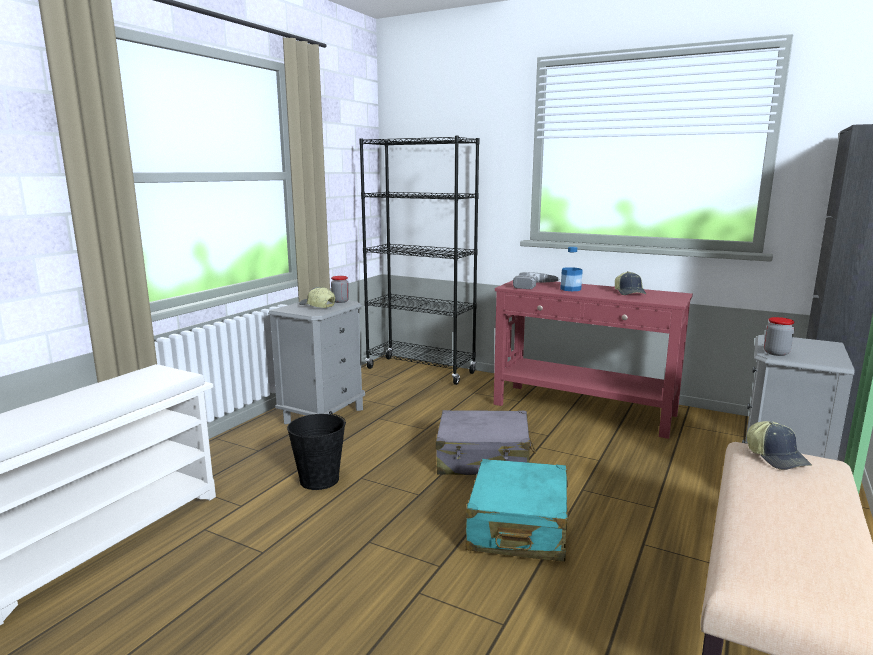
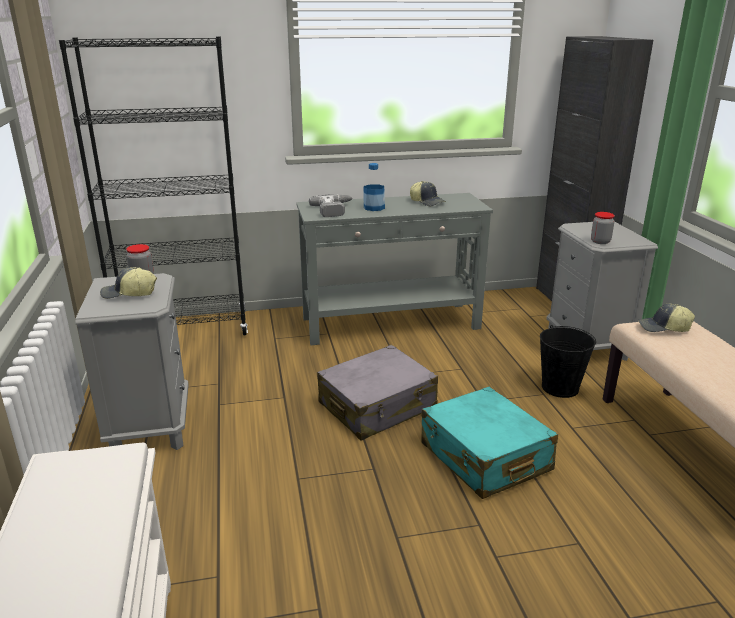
camera: 40 degrees left, 10 degrees up
black bucket [287,411,346,490] -> black bucket moved to [540,325,596,398]
red console table [494,280,693,439] -> grey console table [296,193,493,345]
cap [747,421,812,470] -> cap turned 150 degrees clockwise [638,304,695,332]

